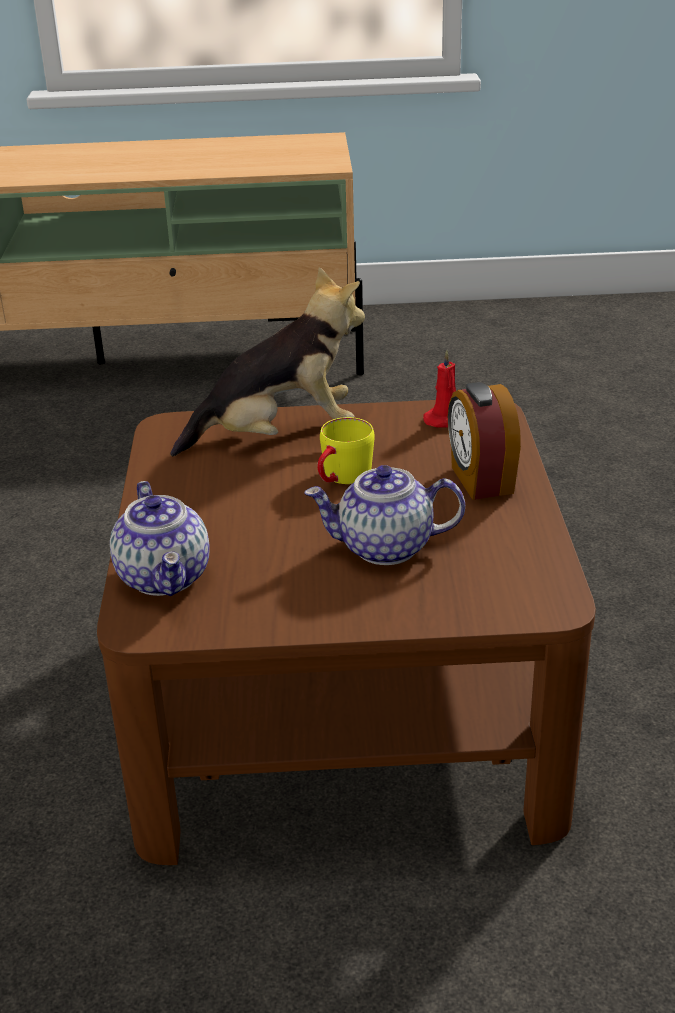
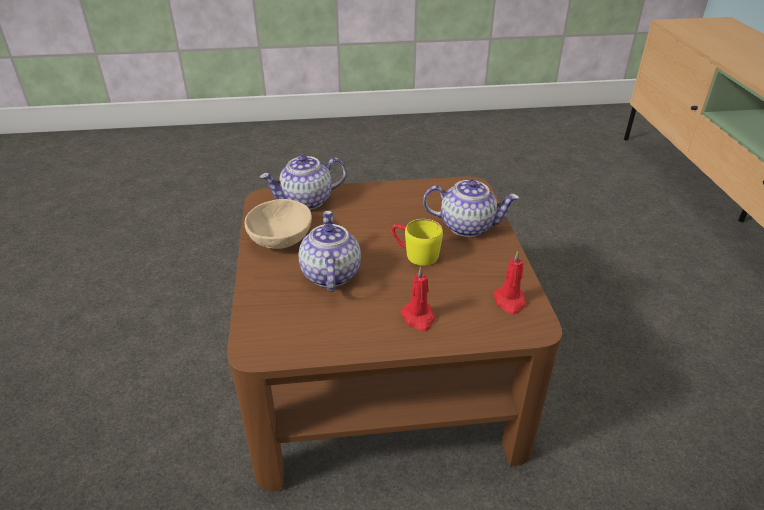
camera: 85 degrees right, 5 degrees up
plush toy [171,267,365,457] -> teapot [423,179,519,237]
alarm clock [448,382,521,500] -> red candle [400,266,435,331]
none -> beige bowl [245,199,312,249]

